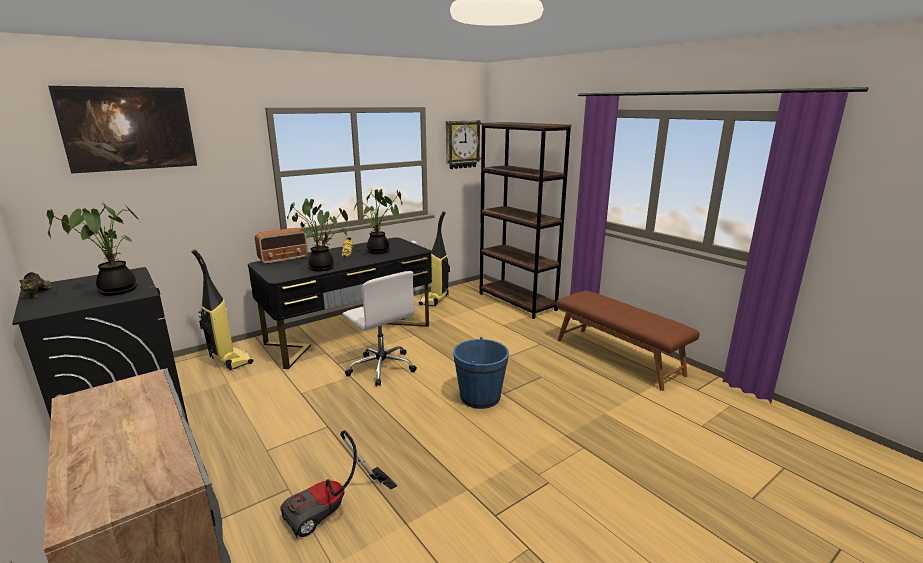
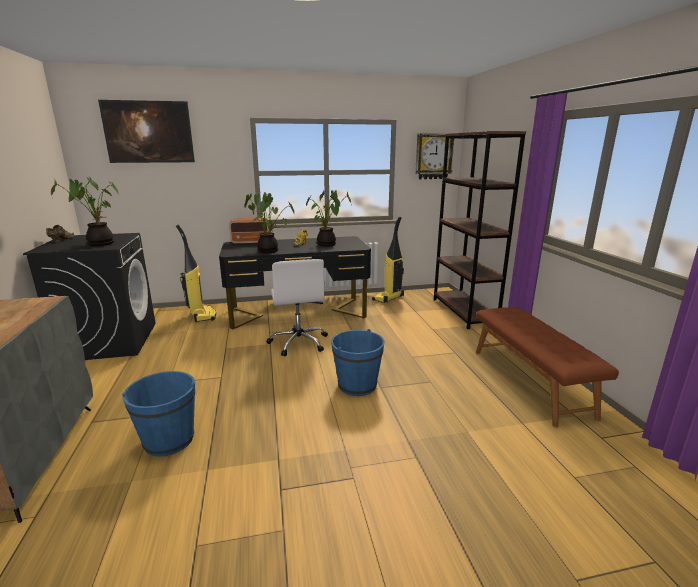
camera: 25 degrees right, 0 degrees up
vacuum cleaner [281,430,397,537] -> blue bucket [122,371,195,457]

